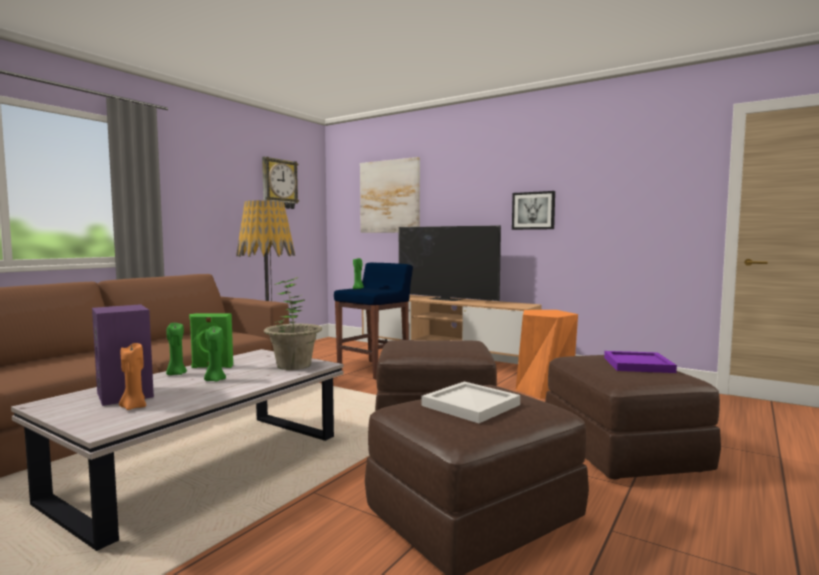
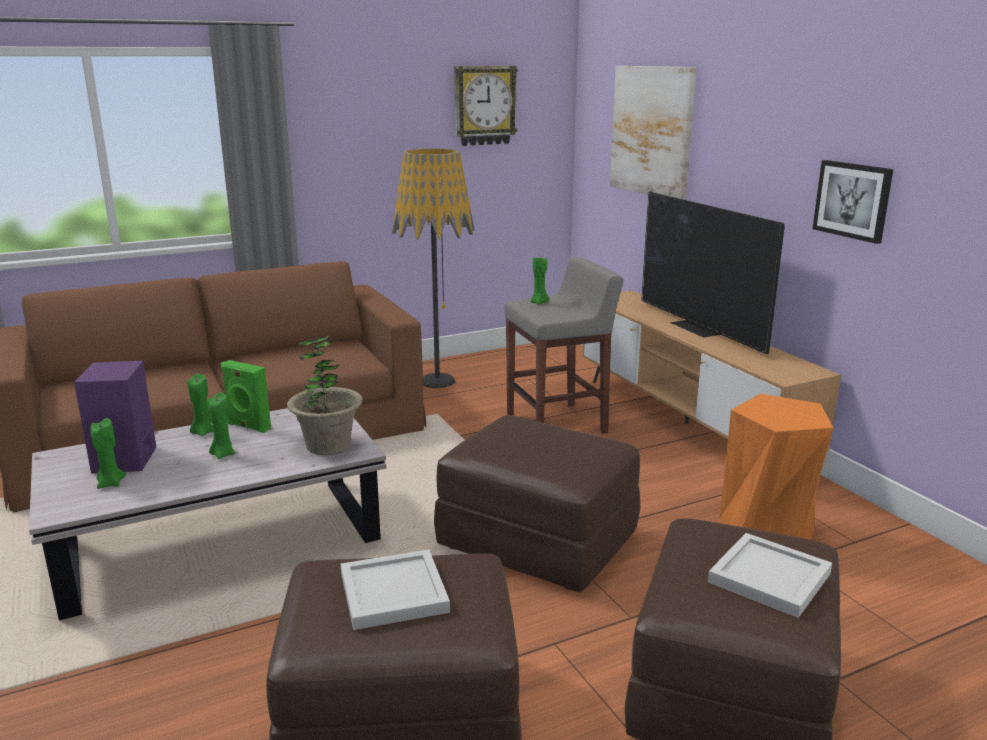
camera: 30 degrees right, 15 degrees up
orange candle [119,343,146,410] -> green candle [90,418,126,489]
blue stool [334,263,413,379] -> grey stool [504,257,624,434]
purple tray [604,351,677,373] -> white tray [708,533,832,618]

